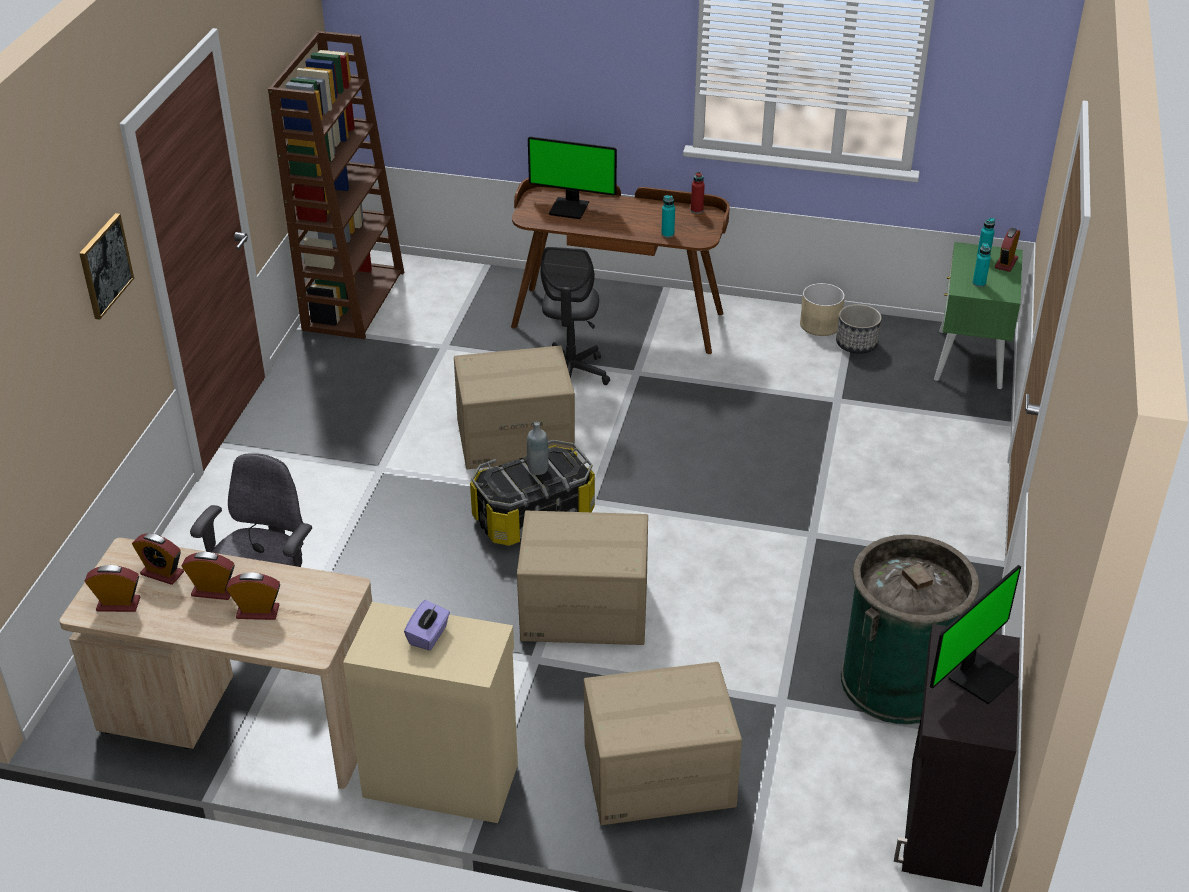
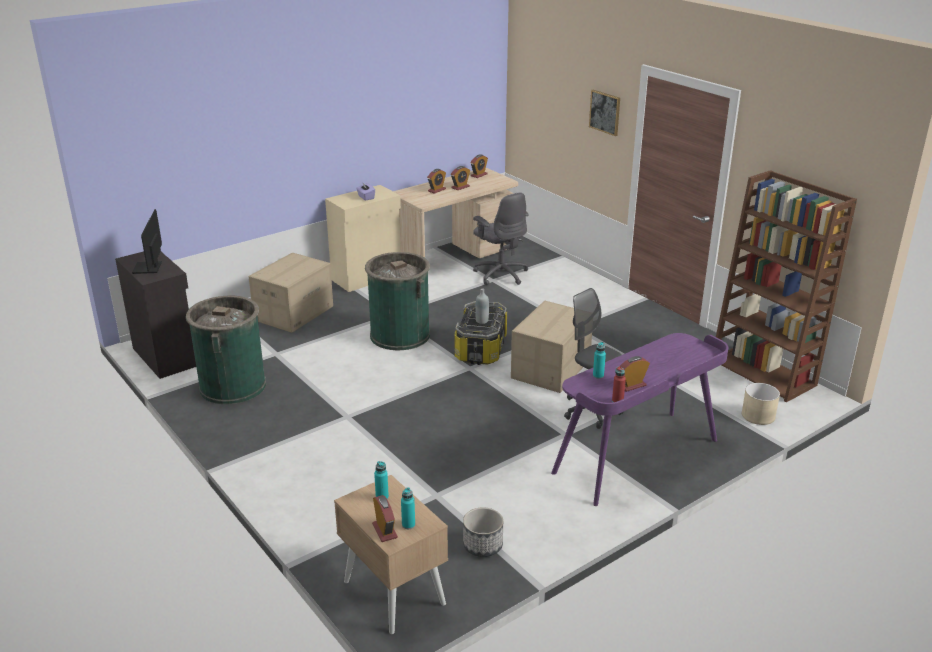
camera: 130 degrees right, 10 degrees down
alarm clock [132,533,184,585] -> alarm clock moved to [619,356,650,392]
brown desk [511,178,730,354] -> purple desk [551,333,728,506]
cardboard box [517,511,648,645] -> green trash can [365,252,430,350]
monitor [528,137,617,219] -> none
beige planter [800,283,845,336] -> beige planter moved to [742,383,780,425]
green nightstand [934,242,1023,389] -> beige nightstand [334,475,448,634]

